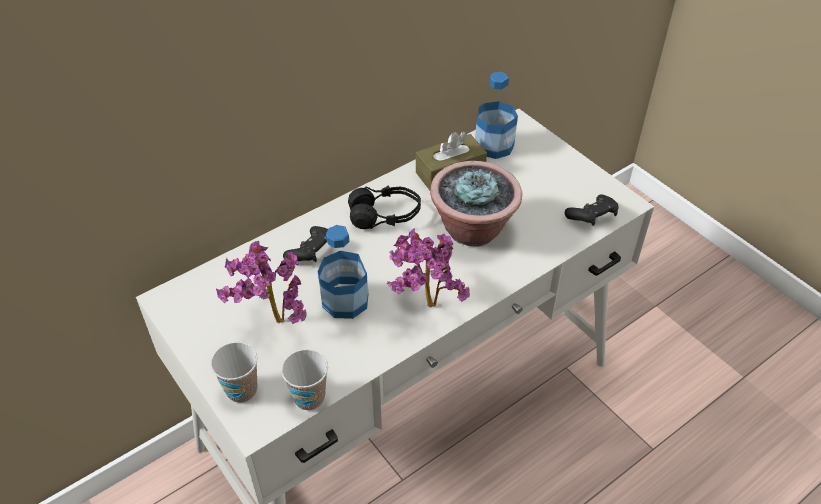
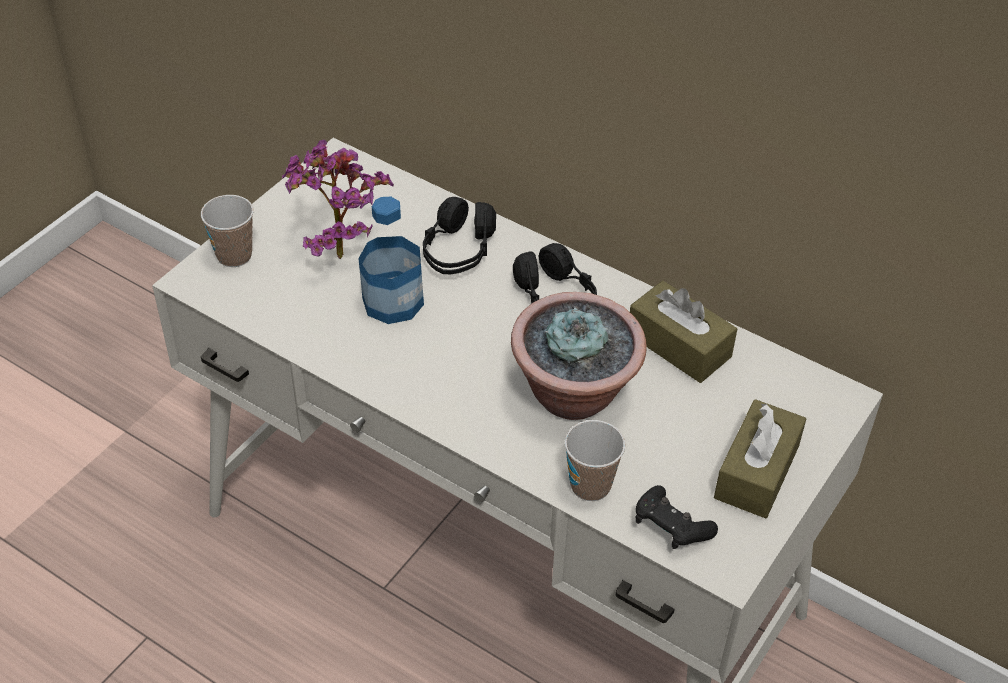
camera: 70 degrees right, 0 degrees up
cup [281,349,328,411] -> cup moved to [565,420,626,501]
black game controller [283,226,328,262] -> black headphones [423,197,496,274]
potted plant [387,228,470,307] -> none
bottle [475,72,518,159] -> none
none -> brown tissue box [714,399,806,519]

